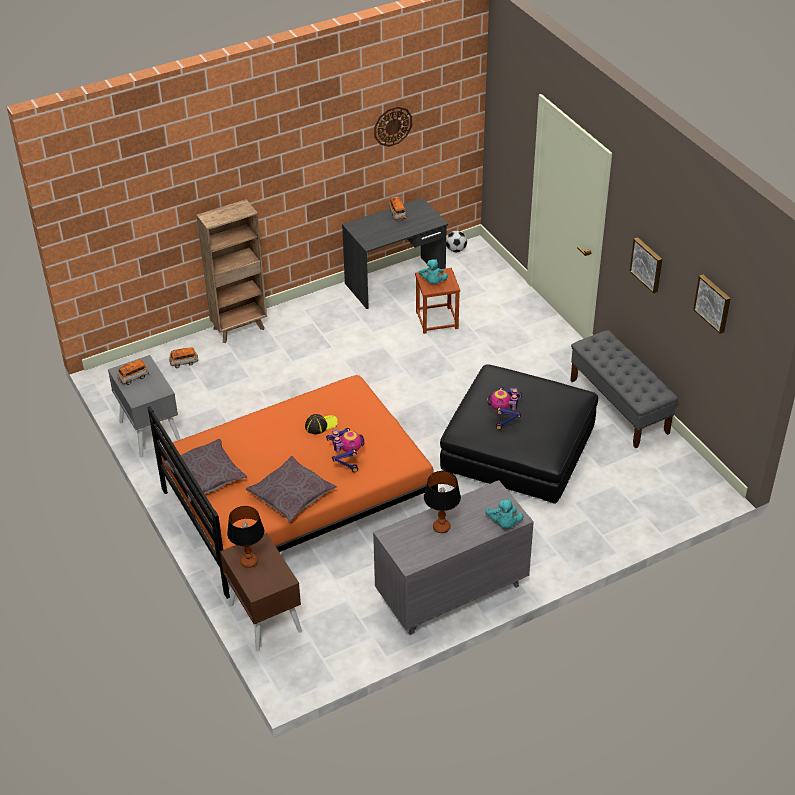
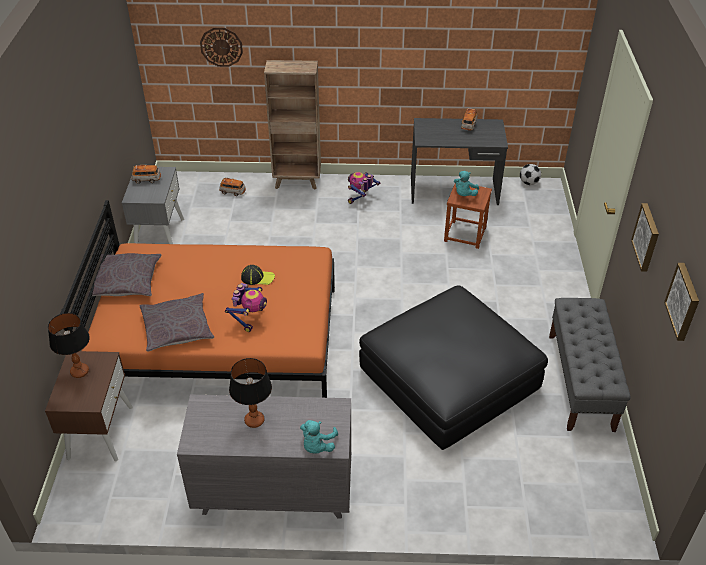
camera: 30 degrees right, 0 degrees up
wall clock [374,107,412,147] -> wall clock moved to [200,28,243,67]
toy robot [487,387,522,430] -> toy robot moved to [348,172,380,204]

